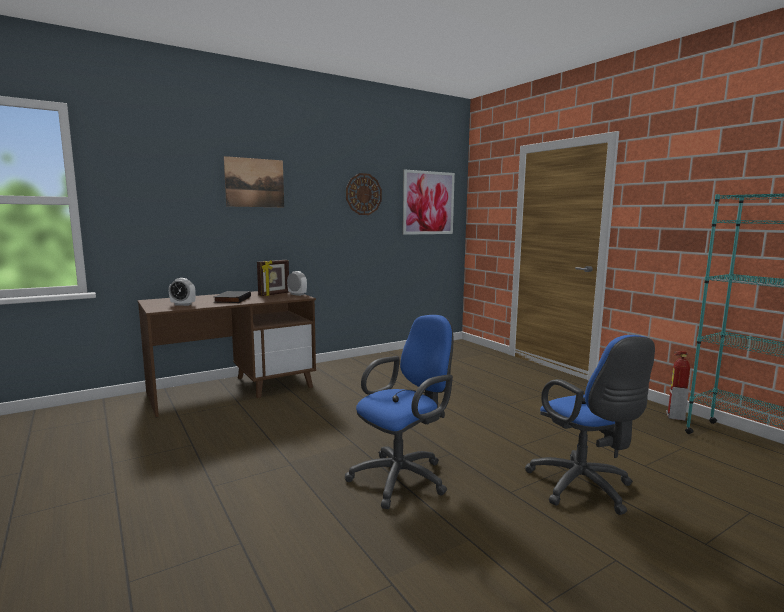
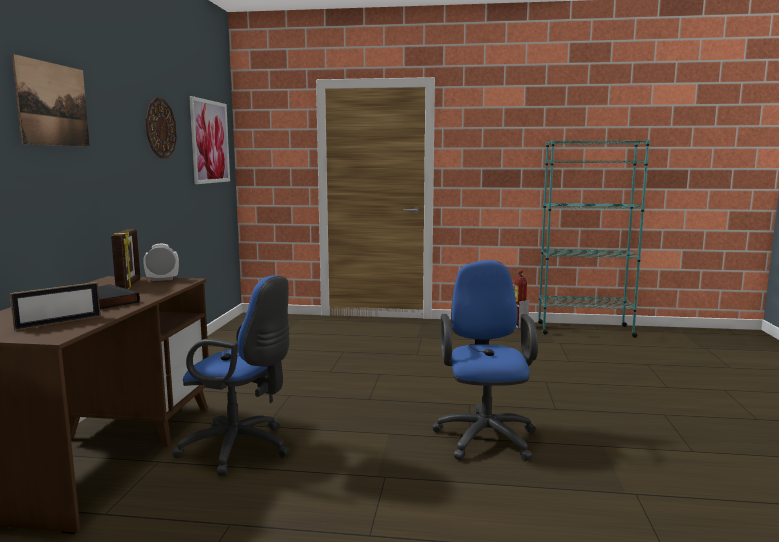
camera: 50 degrees left, 0 degrees up
alarm clock [169,278,196,306] -> picture frame [10,282,101,331]
blue office chair [525,335,655,515] -> blue office chair moved to [173,276,290,476]

